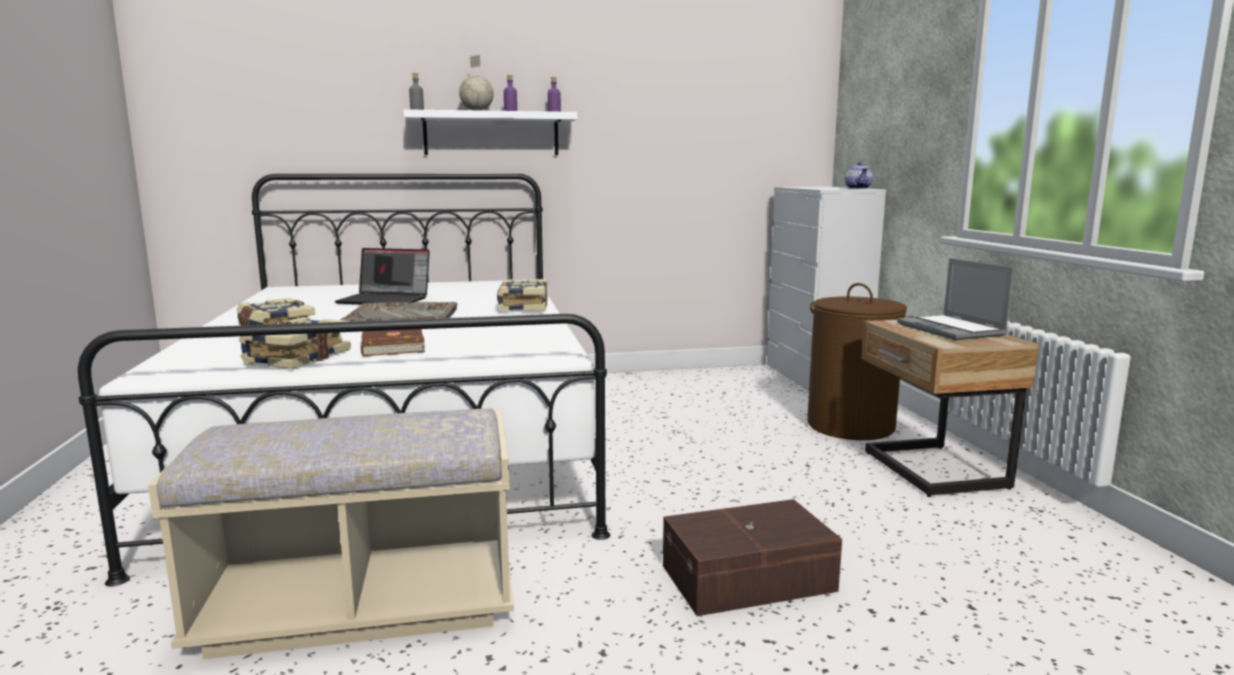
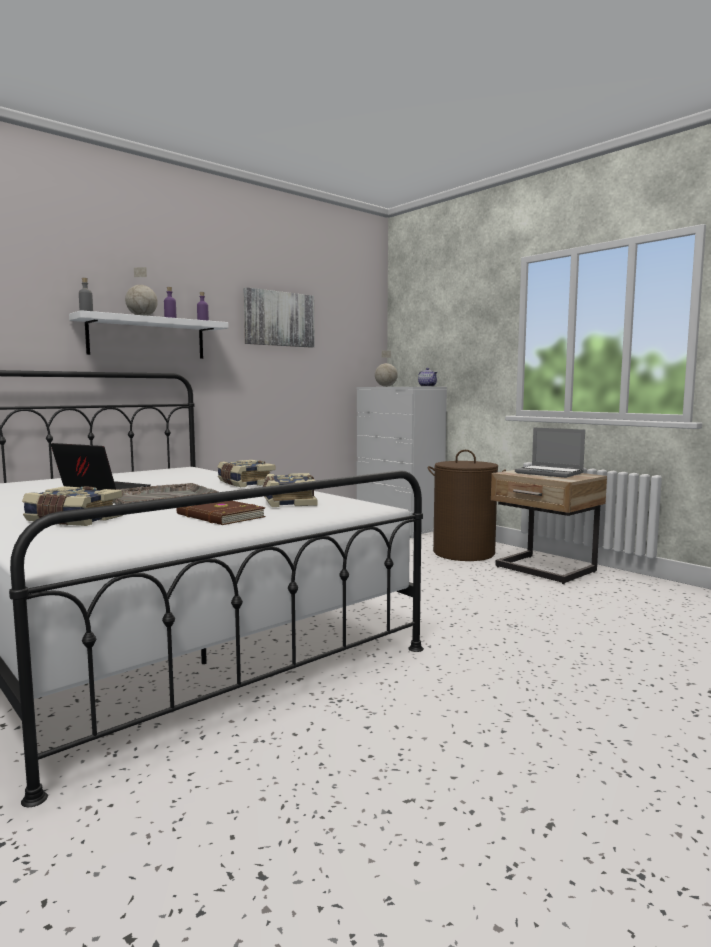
camera: 30 degrees left, 5 degrees down
beige bench [148,408,514,659] -> none
book [239,317,351,369] -> book moved to [263,473,318,507]
laptop [335,248,430,305] -> laptop turned 135 degrees counterclockwise [51,443,151,490]
brown storage box [663,499,842,616] -> none
none -> picture [243,287,315,348]
none -> globe [375,350,398,387]

